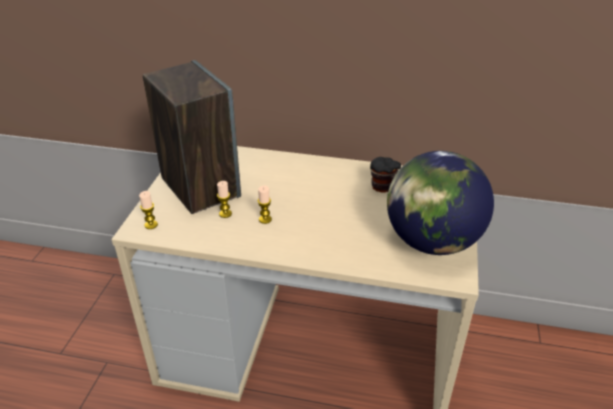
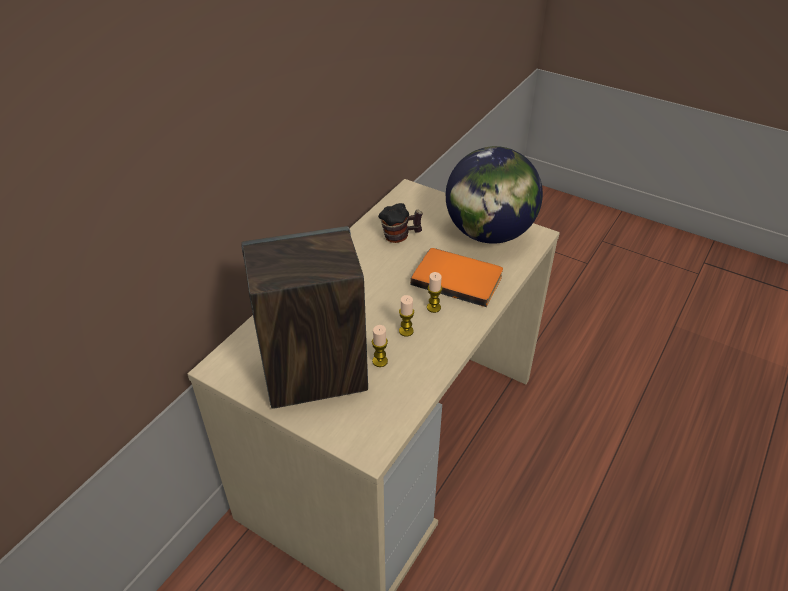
camera: 70 degrees left, 5 degrees up
candle [139,191,158,229] -> candle moved to [427,272,442,313]
none -> orange book [410,248,503,307]

